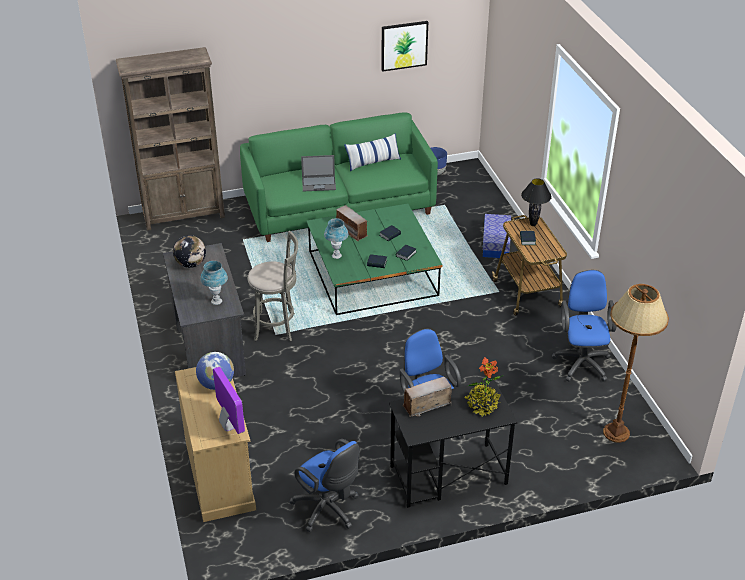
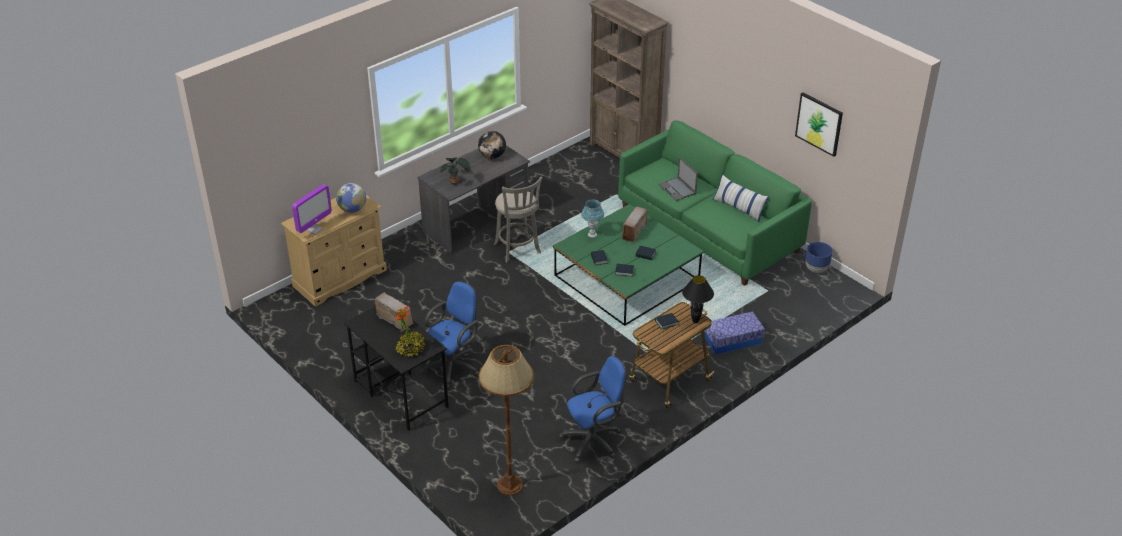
camera: 65 degrees right, 0 degrees up
blue table lamp [200,261,228,305] -> potted plant [440,157,471,185]
blue office chair [289,439,360,532] -> none

